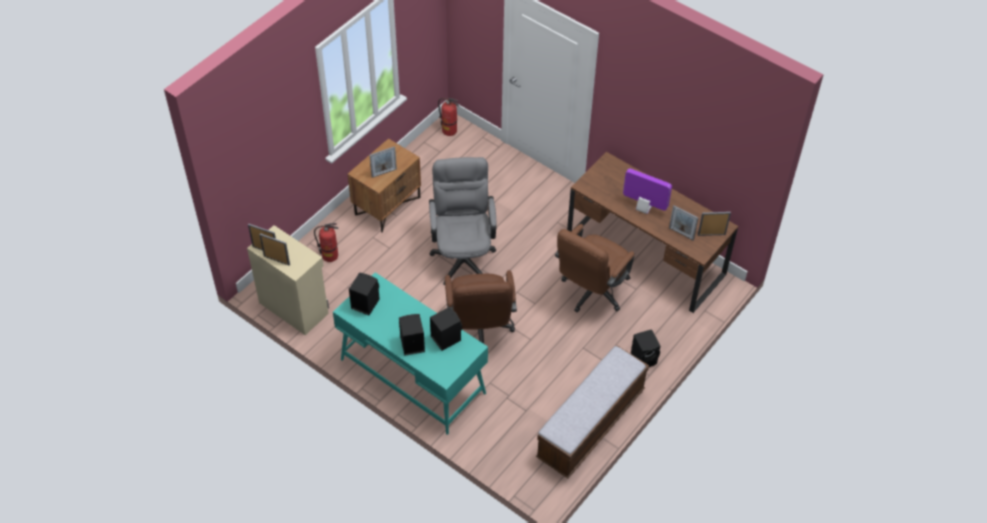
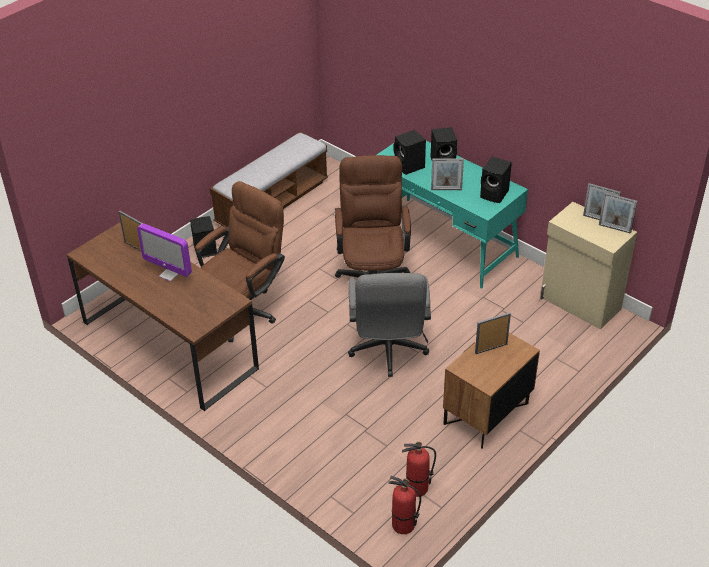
camera: 175 degrees left, 10 degrees down
fire extinguisher [314,223,339,262] -> fire extinguisher moved to [402,442,436,497]
picture frame [698,212,731,236] -> picture frame moved to [431,158,464,190]

